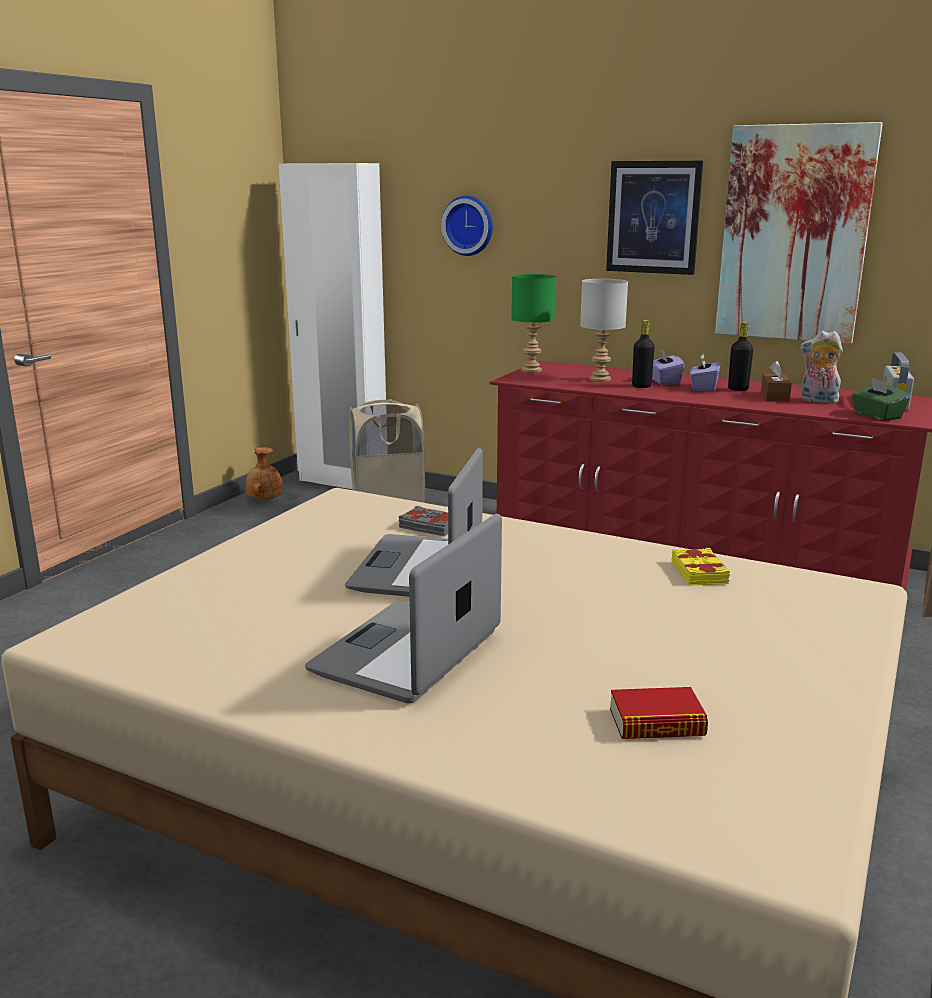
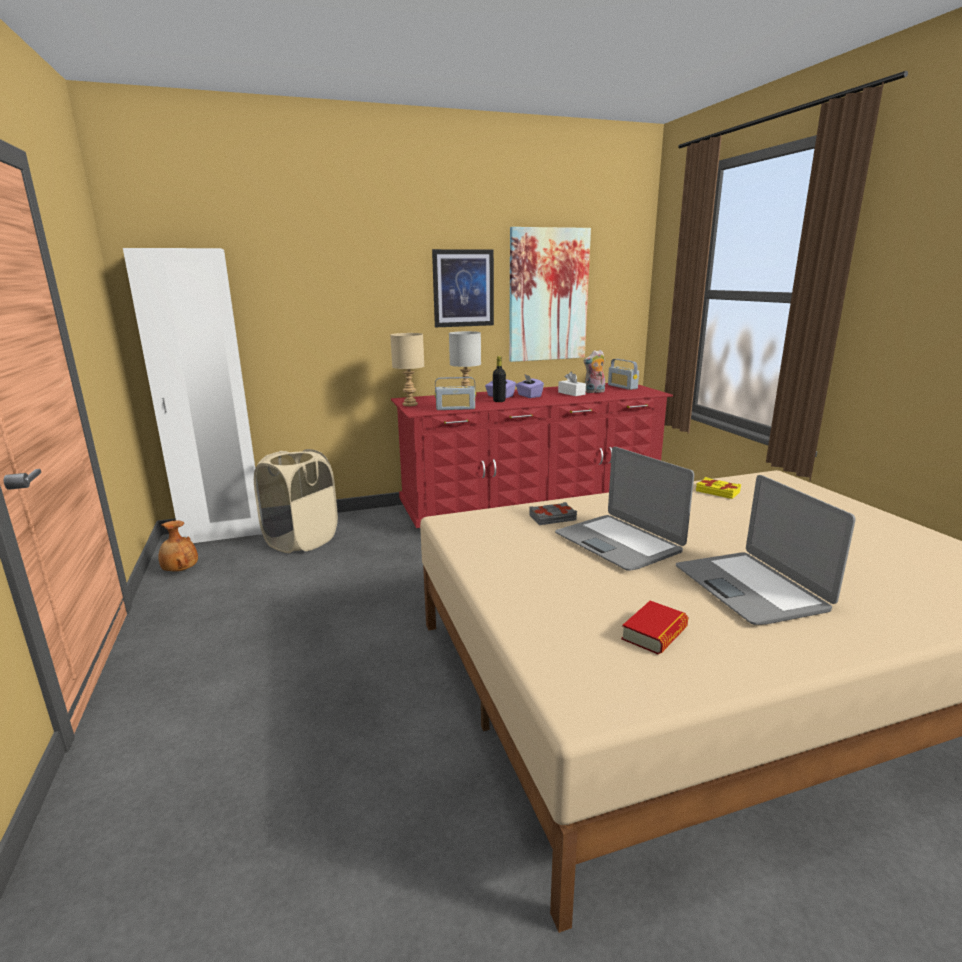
camera: 45 degrees left, 0 degrees up
wall clock [441,196,493,256] -> none
green table lamp [511,274,556,373] -> beige table lamp [390,333,424,406]
book [610,687,708,739] -> book moved to [621,601,688,655]
black bottle [728,322,753,391] -> none
brown tissue box [761,360,792,402] -> white tissue box [558,372,586,396]
green tissue box [851,378,910,421] -> none
none -> radio [435,377,476,410]

